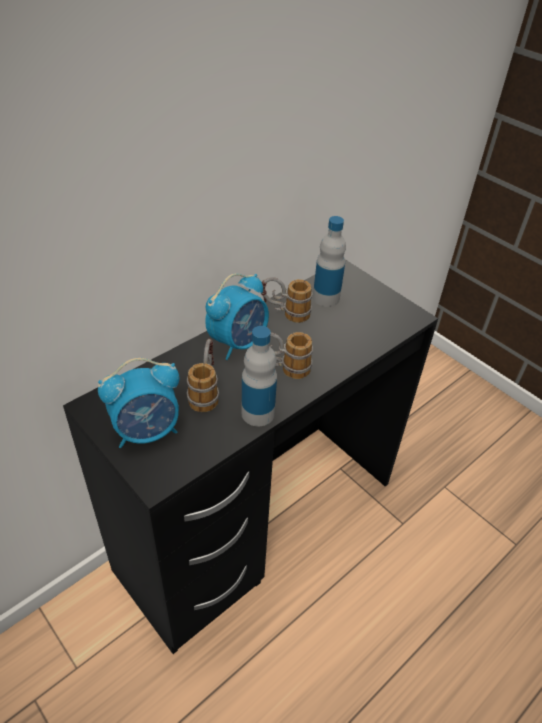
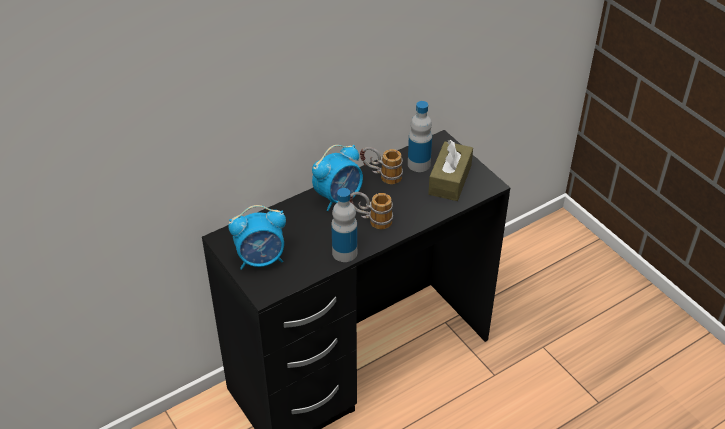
camera: 10 degrees right, 0 degrees up
mug [187,339,219,412] -> none
none -> brown tissue box [428,140,473,201]

